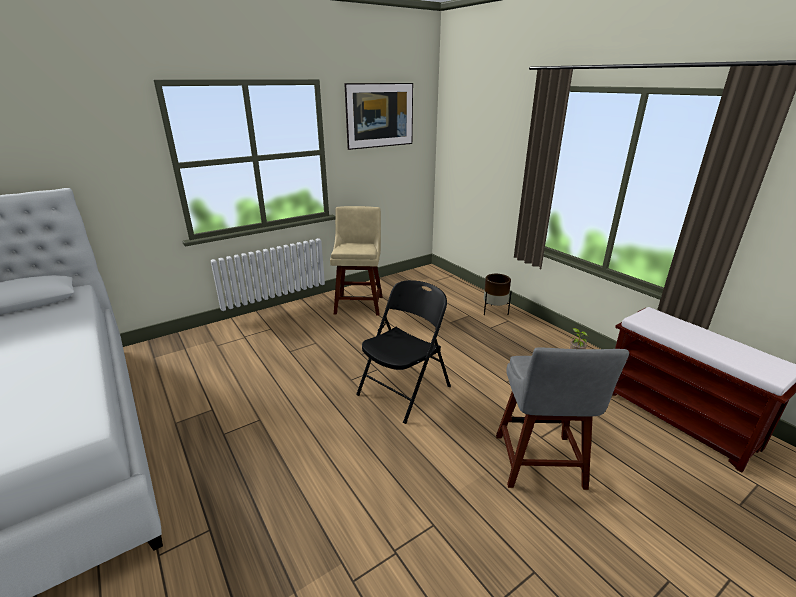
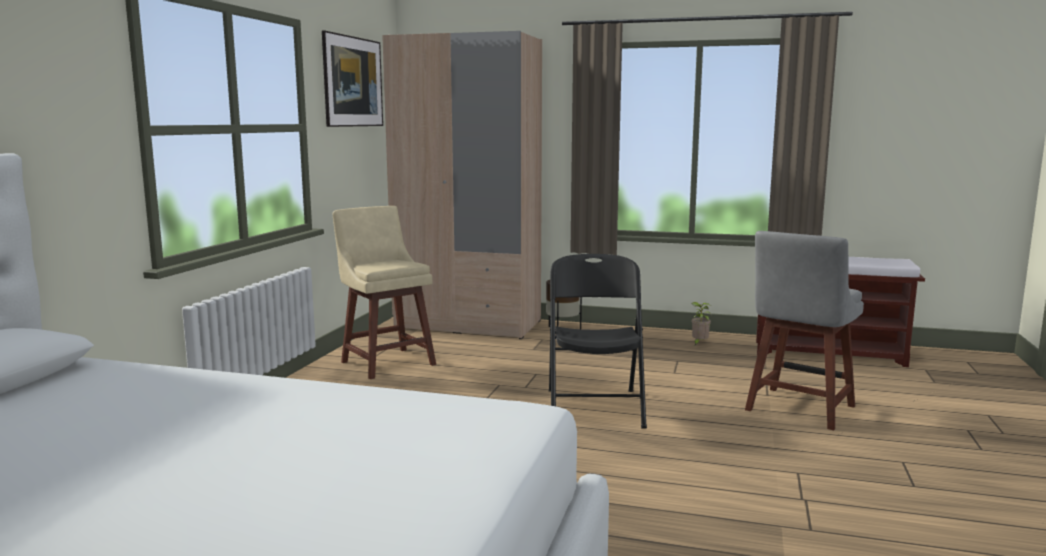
camera: 40 degrees left, 15 degrees down
grey chair [496,348,629,490] -> grey chair turned 75 degrees clockwise [745,231,864,430]
none -> beige wardrobe [382,31,542,339]

